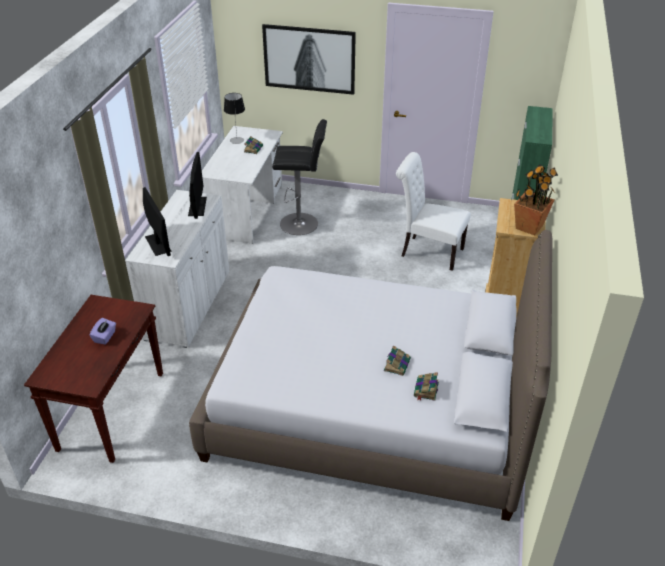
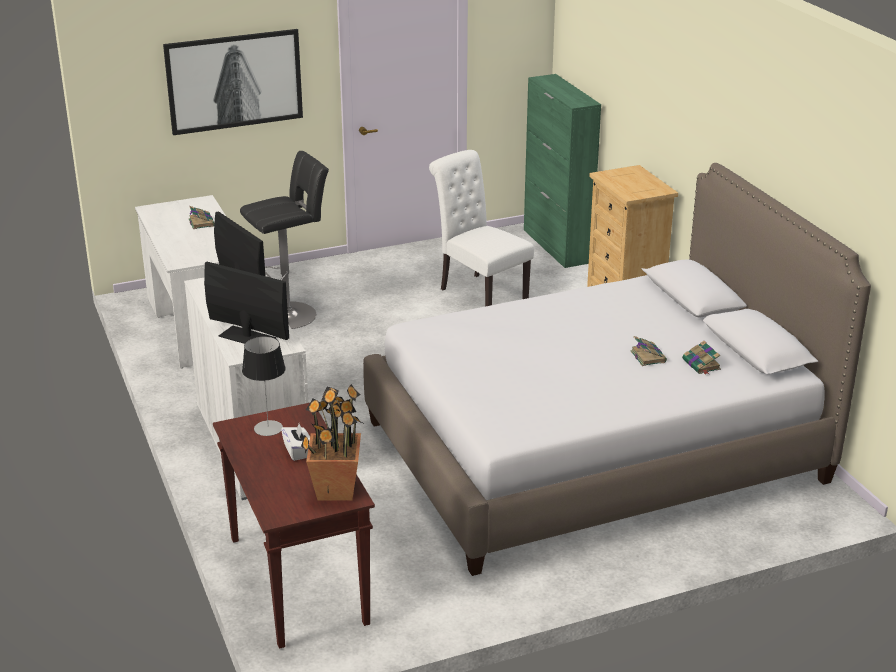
camera: 35 degrees left, 10 degrees down
purple tissue box [90,318,116,345] -> white tissue box [281,424,310,461]
table lamp [224,93,245,144] -> table lamp moved to [242,336,286,436]
white chair [396,152,471,271] -> white chair turned 60 degrees clockwise [429,150,534,306]
potted plant [514,165,558,235] -> potted plant moved to [301,384,362,501]

